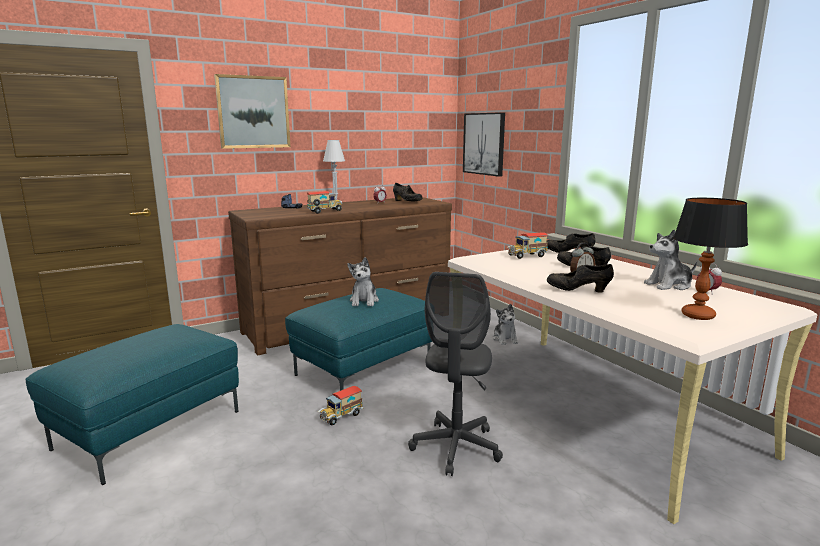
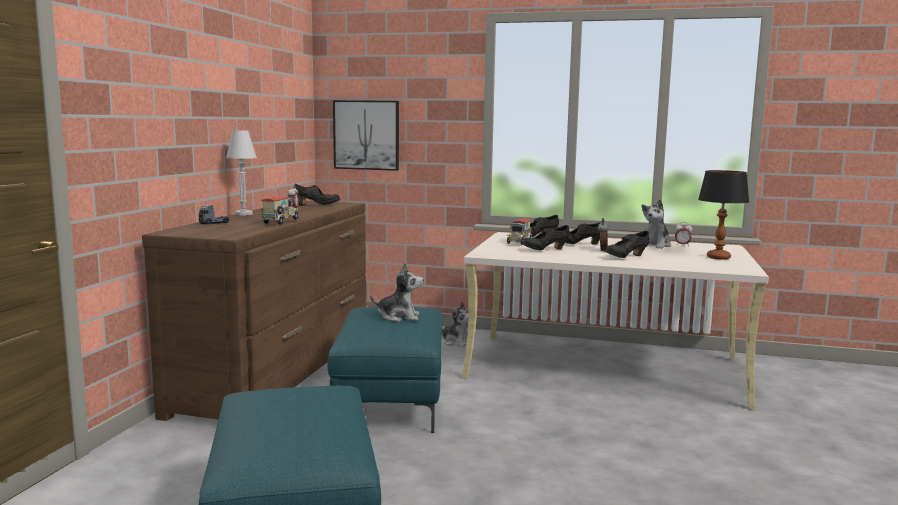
camera: 45 degrees left, 5 degrees down
picture [214,74,290,149] -> none
toy truck [318,386,363,425] -> none
plush toy [347,257,379,306] -> plush toy turned 45 degrees counterclockwise [370,263,424,322]
grey office chair [408,272,503,476] -> none
none -> black shoe [522,225,570,250]

